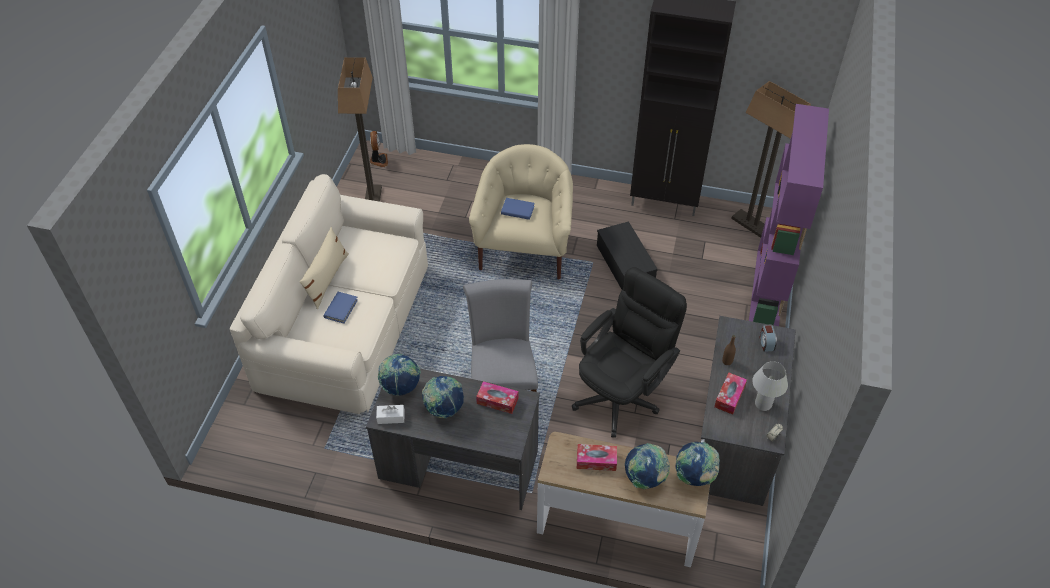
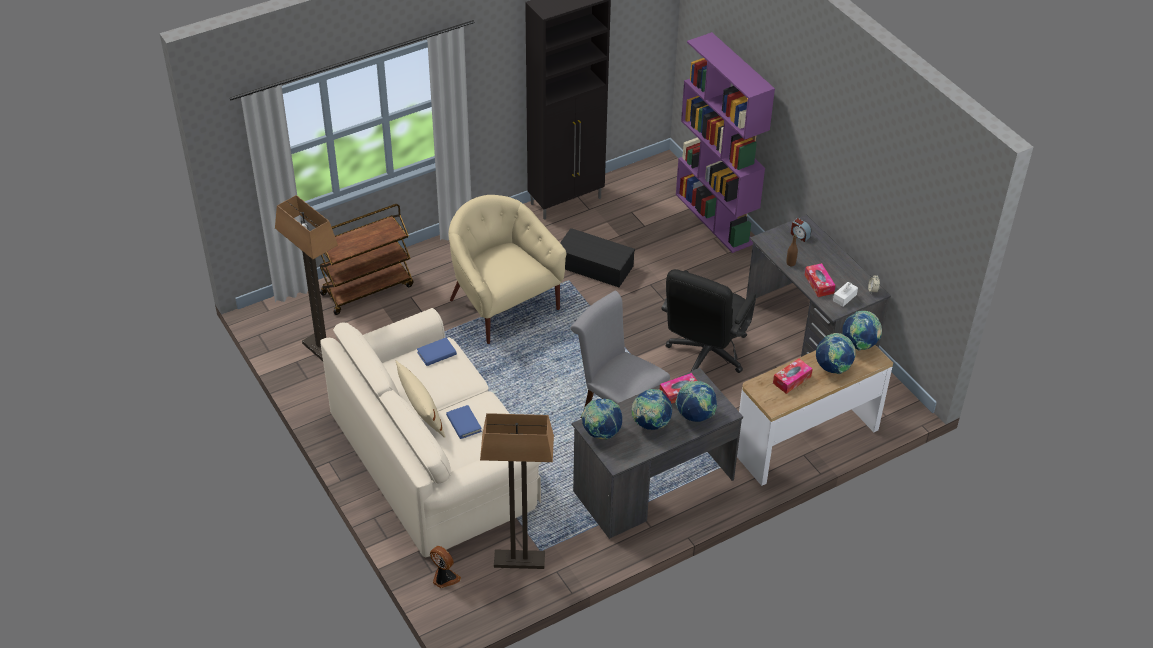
camera: 45 degrees left, 5 degrees down
fan [370,131,388,167] -> fan moved to [430,546,461,588]
white tissue box [376,405,405,424] -> white tissue box moved to [833,282,858,307]
blue book [501,198,535,220] -> blue book moved to [417,337,457,366]
black office chair [572,267,687,438] -> black office chair turned 150 degrees counterclockwise [661,269,756,373]
floor lamp [731,81,811,238] -> floor lamp moved to [480,413,554,569]
white table lamp [752,361,788,411] -> none
none -> brown cart [319,204,413,315]
none -> globe [676,381,717,422]

